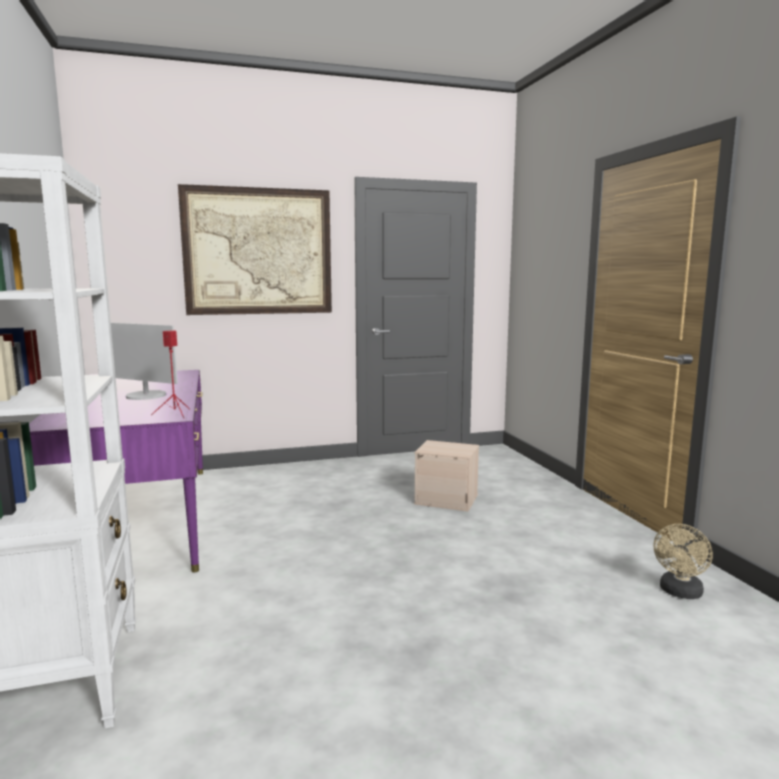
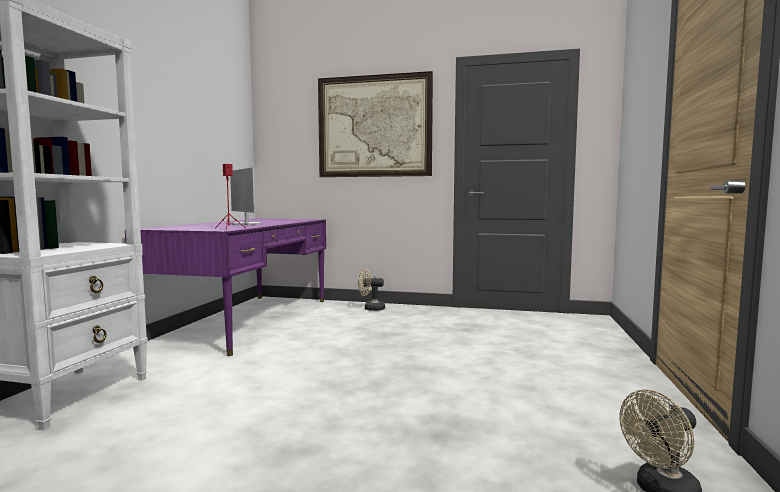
camera: 30 degrees right, 5 degrees down
beige storage box [414,440,479,512] -> none
none -> beige fan [358,269,385,311]

